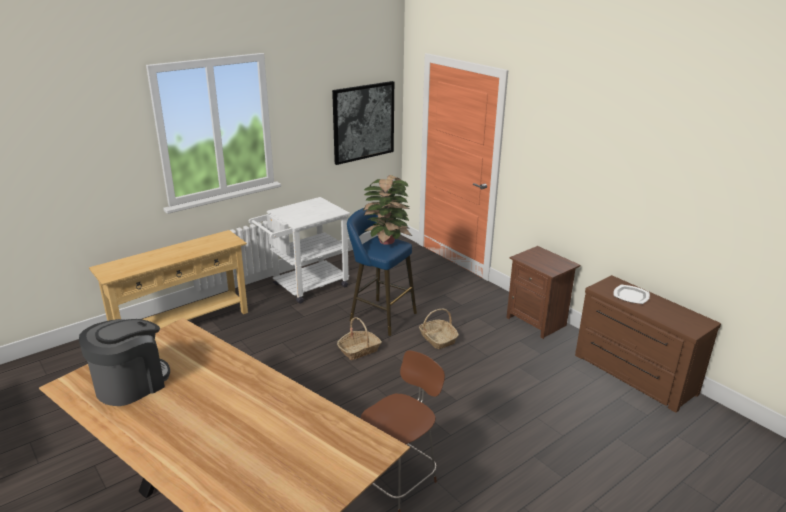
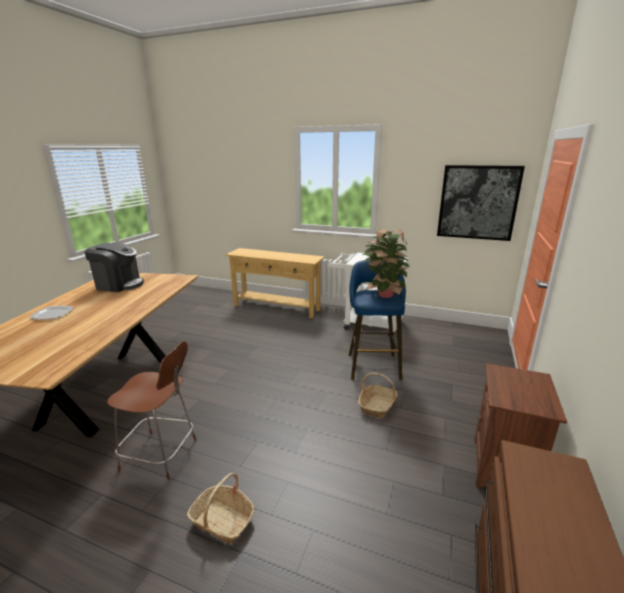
camera: 60 degrees right, 5 degrees down
basket [337,317,382,360] -> basket moved to [187,473,254,543]
plate [613,285,650,304] -> plate moved to [29,306,74,320]

